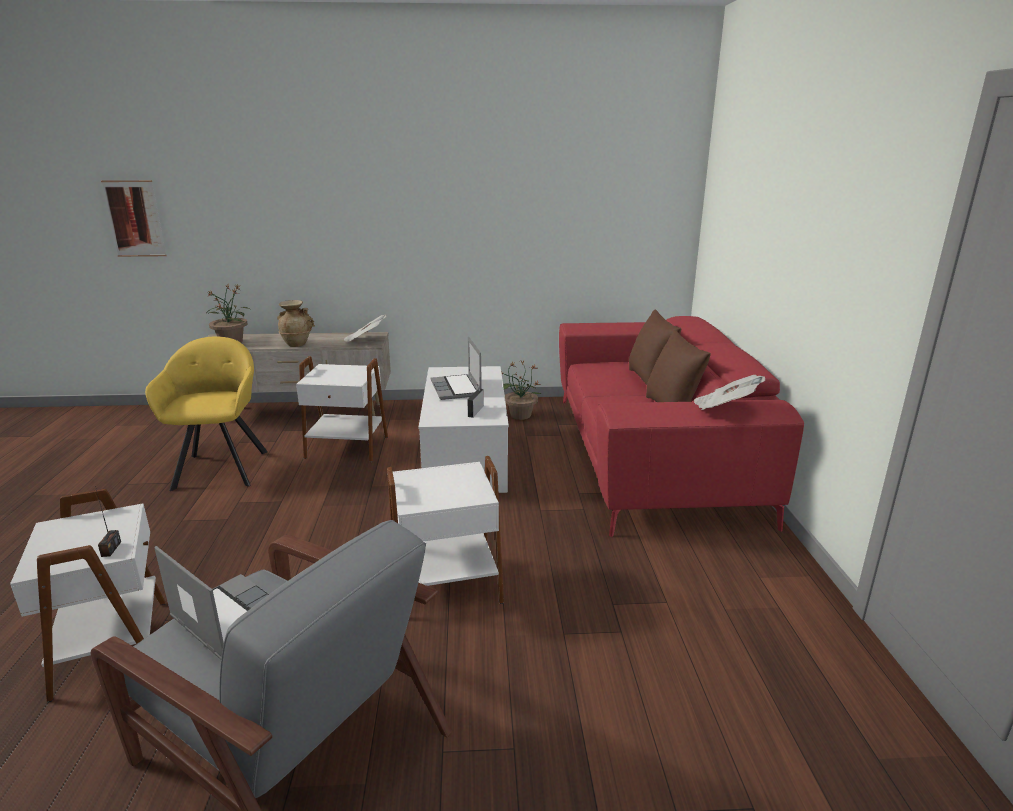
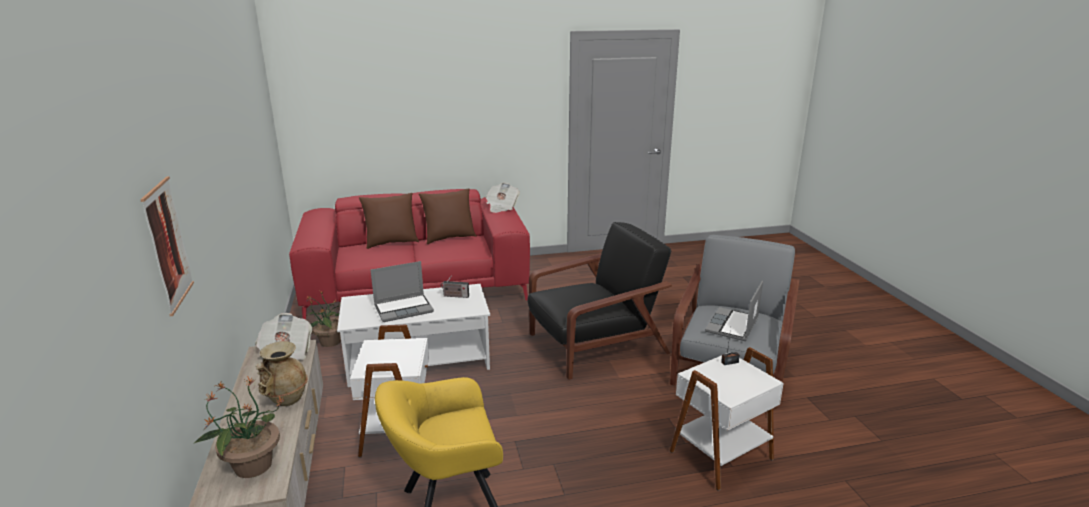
camera: 100 degrees left, 0 degrees up
picture [101,180,167,257] -> picture moved to [140,176,194,316]
white side table [387,456,504,604] -> black armchair [528,222,672,380]

